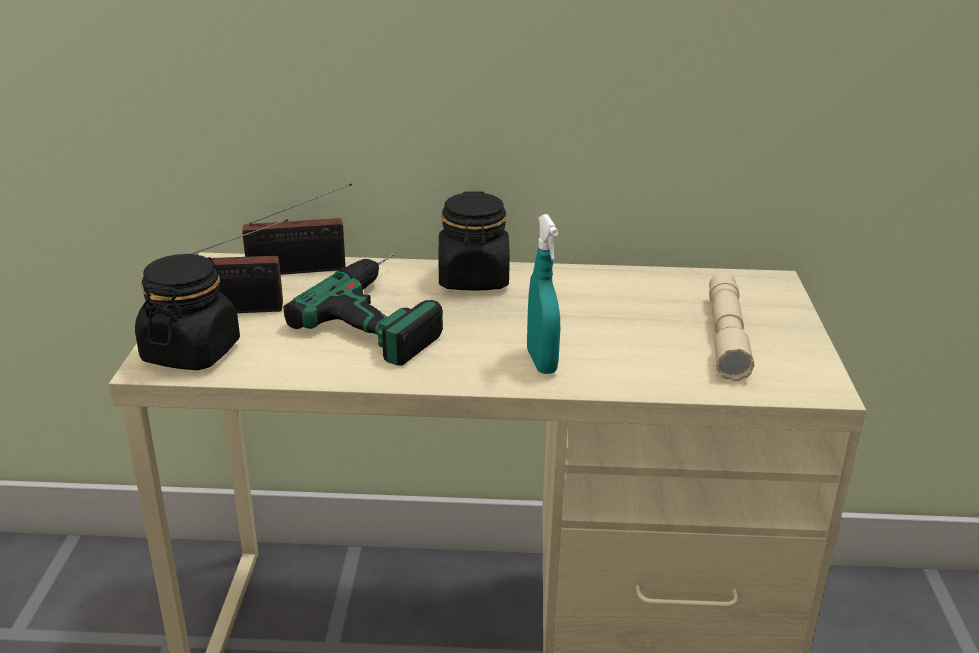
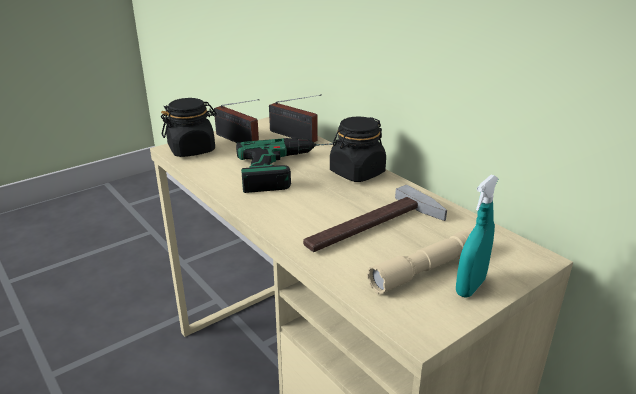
camera: 50 degrees right, 0 degrees up
turquoise spray bottle [527,214,560,374] -> turquoise spray bottle moved to [456,175,499,298]
none -> hammer [303,185,447,252]

